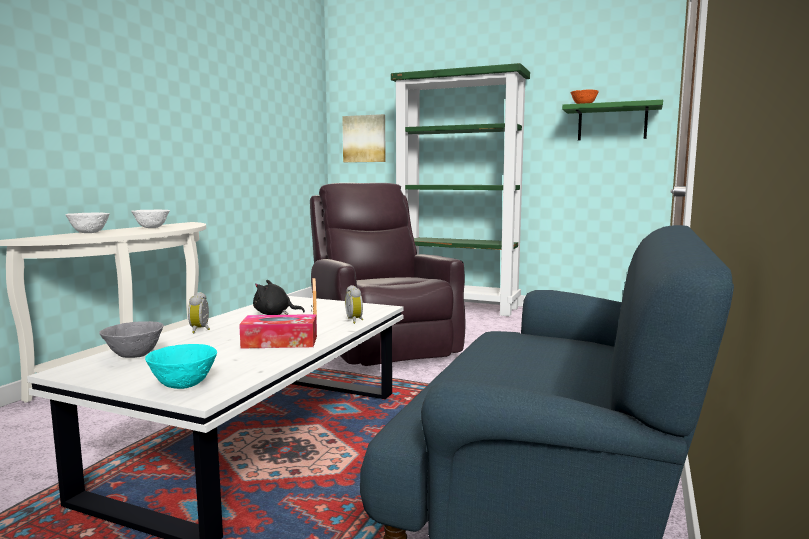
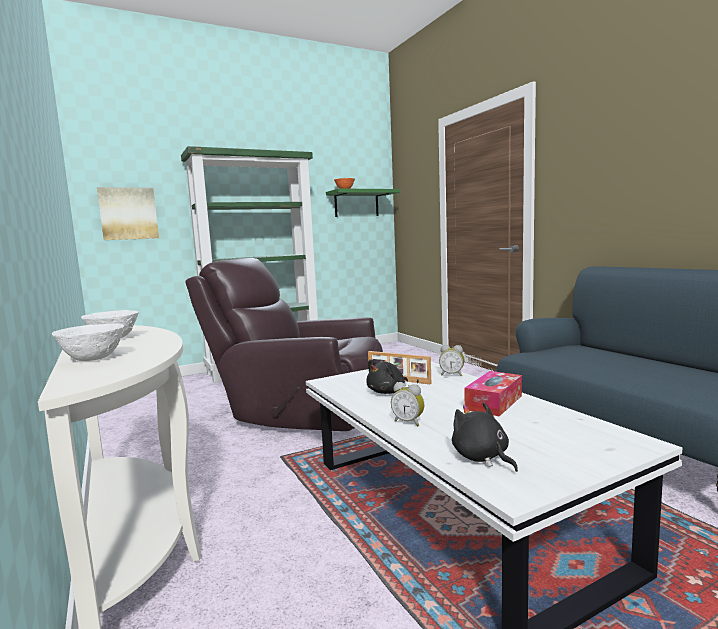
camera: 50 degrees left, 0 degrees up
grey bowl [99,321,164,358] -> black plush toy [452,402,518,472]
turquoise bowl [145,344,217,389] -> none

